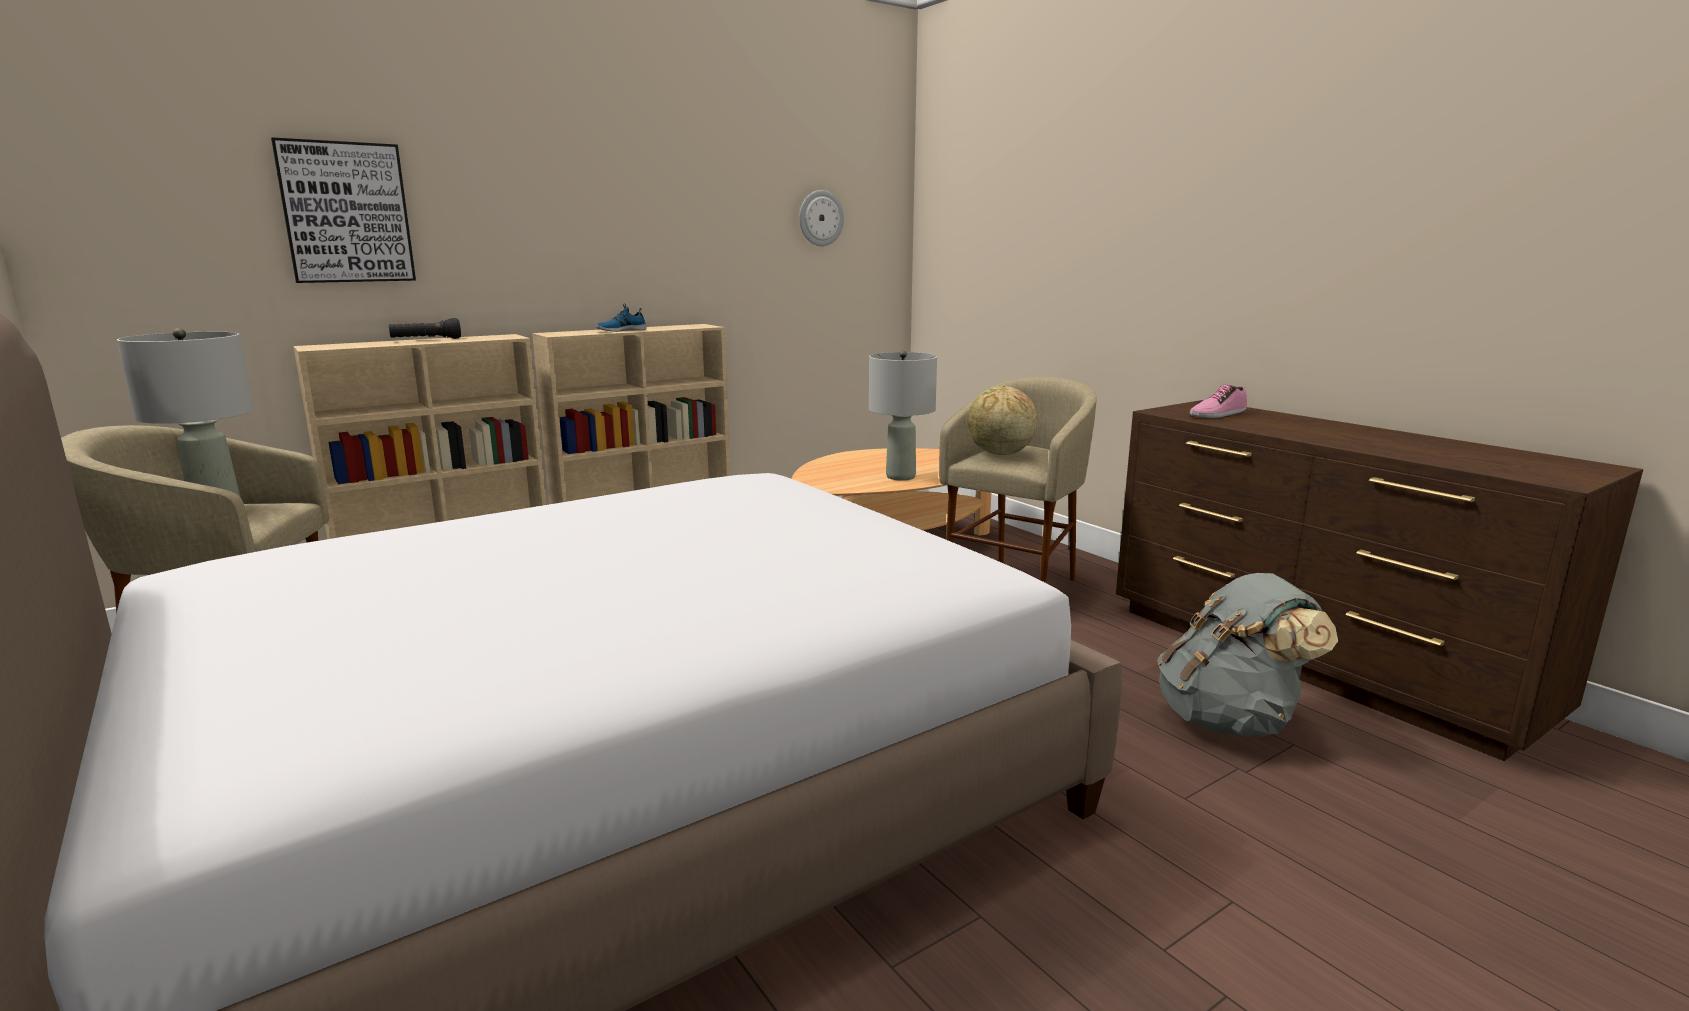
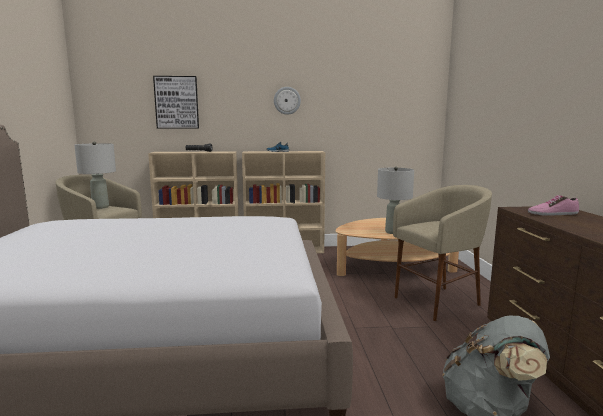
camera: 30 degrees right, 5 degrees down
wall clock [799,190,844,246] -> wall clock moved to [274,87,301,115]
globe [967,386,1038,455] -> none

